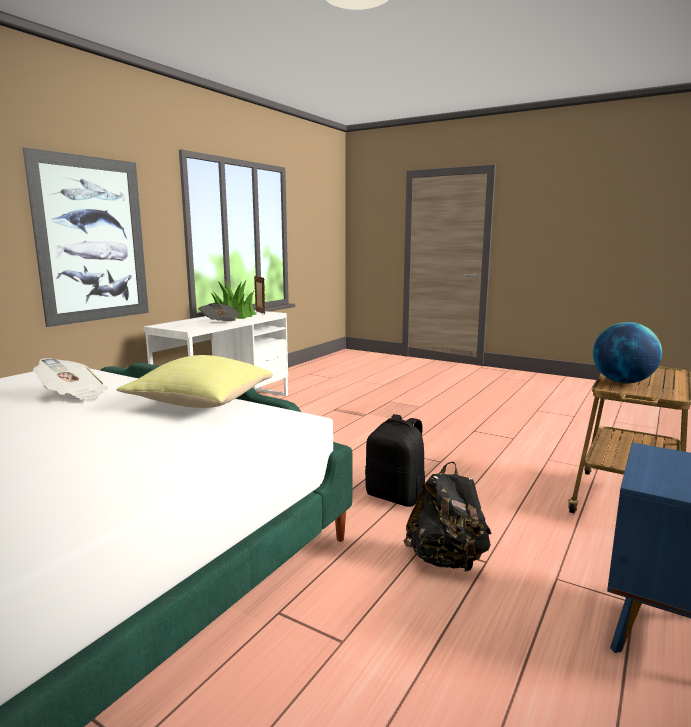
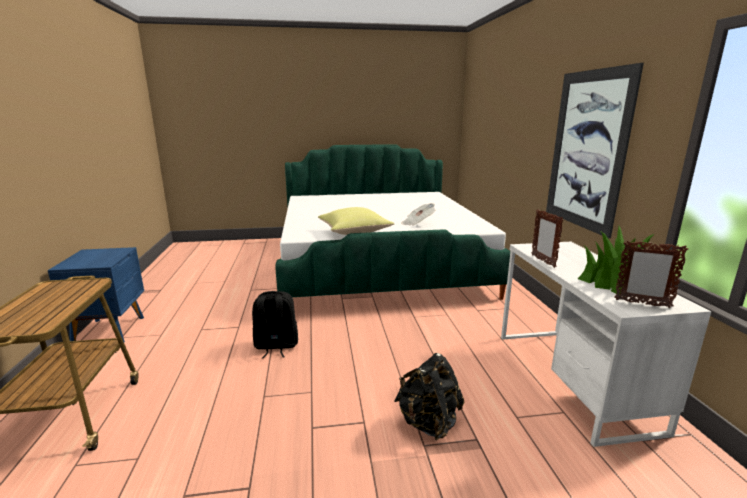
camera: 140 degrees right, 5 degrees up
newspaper [198,303,240,321] -> picture frame [531,209,563,268]
black backpack [404,461,492,572] -> black backpack moved to [394,353,465,440]
globe [593,322,662,383] -> none

